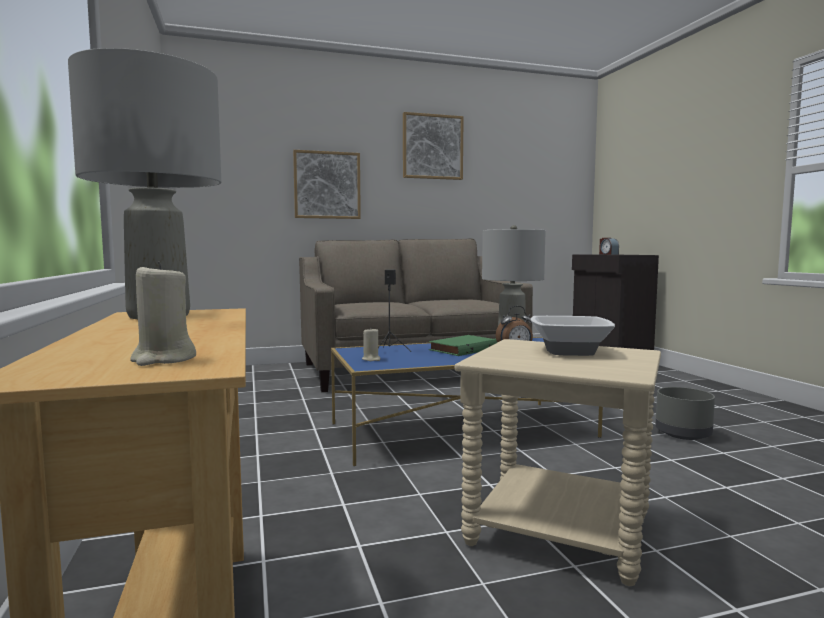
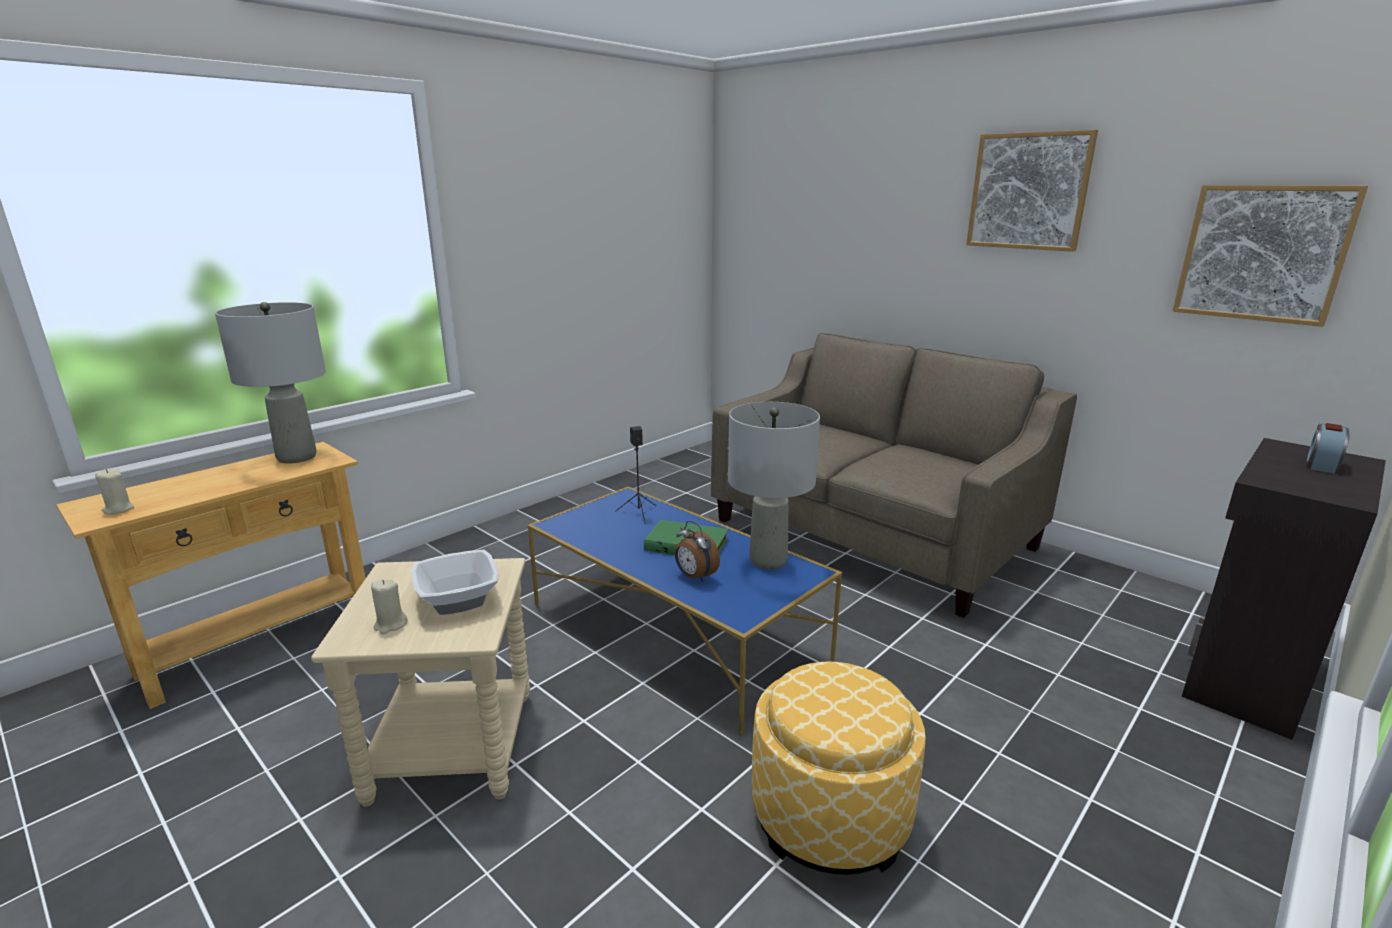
camera: 60 degrees right, 15 degrees up
picture [293,150,361,219] -> picture moved to [1173,185,1368,327]
beige candle [362,329,380,361] -> beige candle moved to [371,580,408,634]
grey planter [655,387,715,440] -> ottoman [752,662,926,875]

